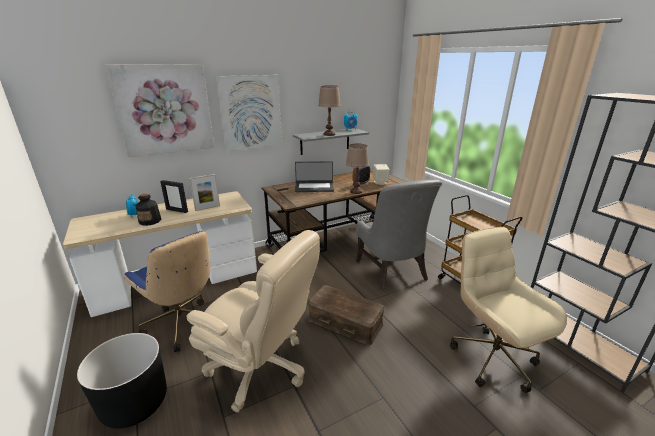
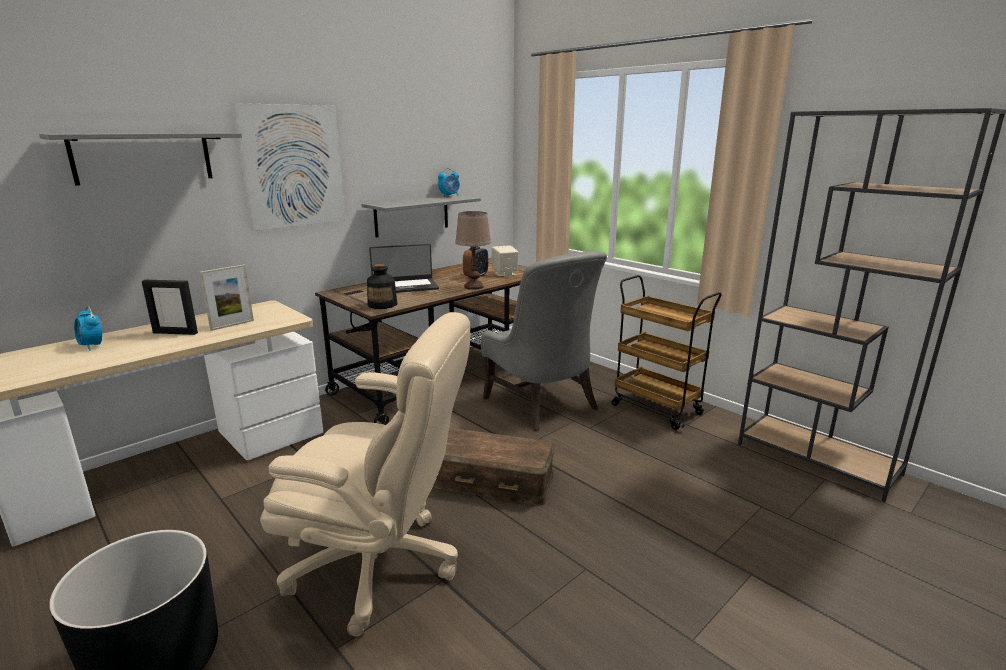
camera: 15 degrees left, 5 degrees down
picture [105,64,214,157] -> grey shelf [39,133,242,186]
blue office chair [123,231,210,352] -> none
bottle [135,194,161,226] -> bottle moved to [367,264,397,309]
brown table lamp [318,85,341,136] -> none
beige office chair [450,227,567,393] -> none

